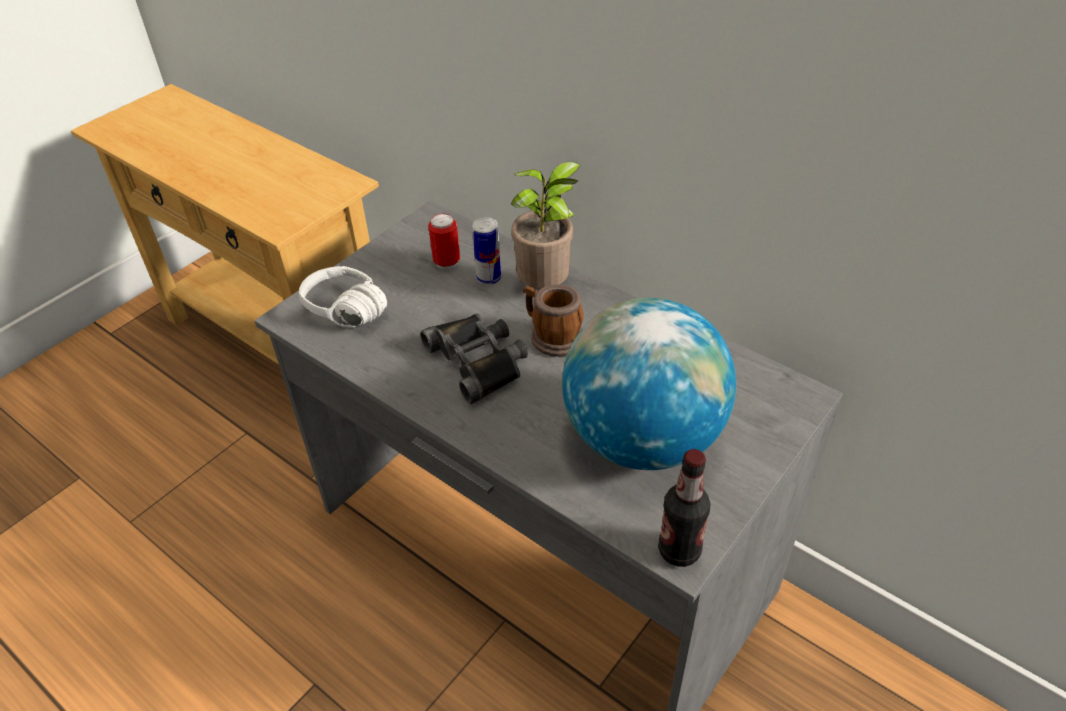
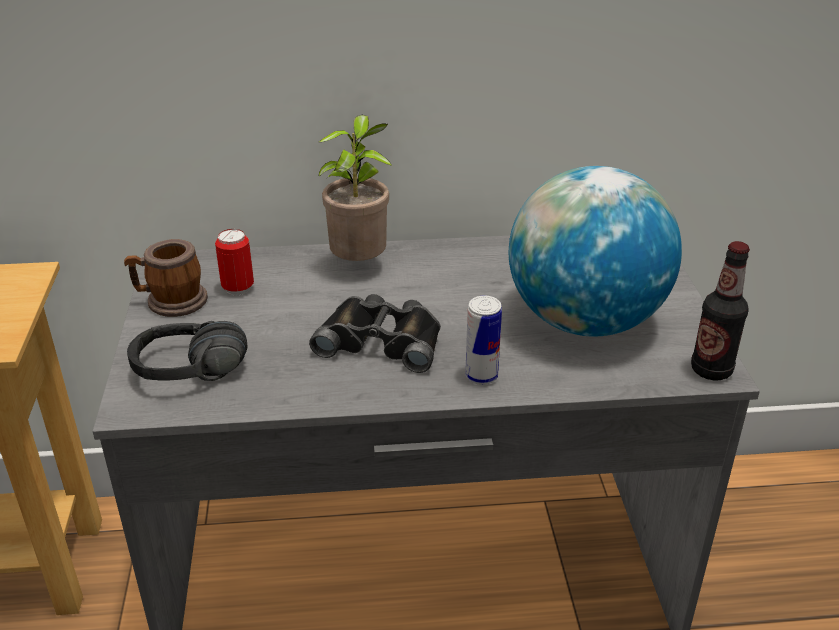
camera: 45 degrees left, 10 degrees down
white headphones [299,266,388,327] -> black headphones [127,321,248,381]
can [472,217,501,285] -> can moved to [465,295,502,385]
mug [523,284,584,357] -> mug moved to [124,239,208,317]

